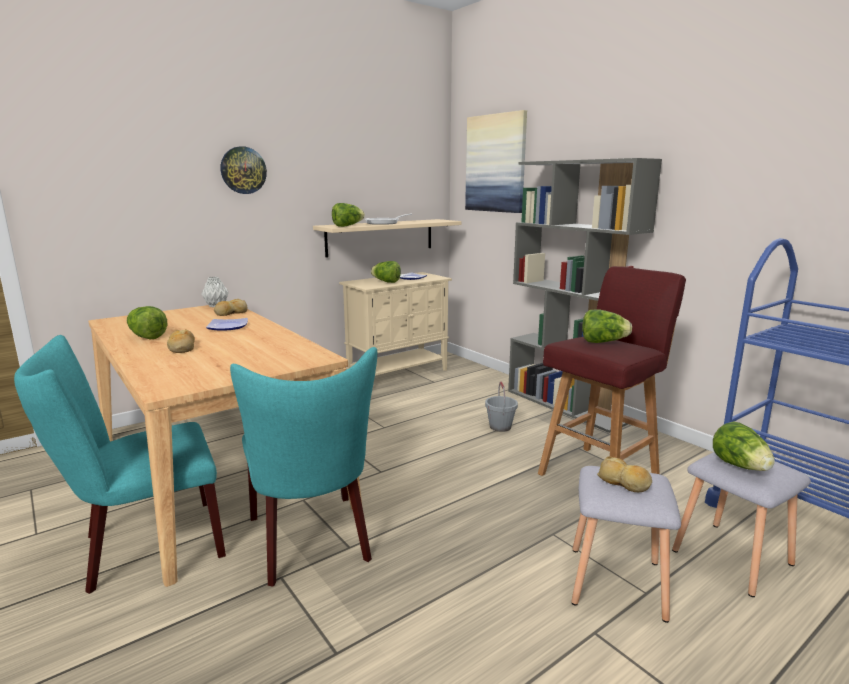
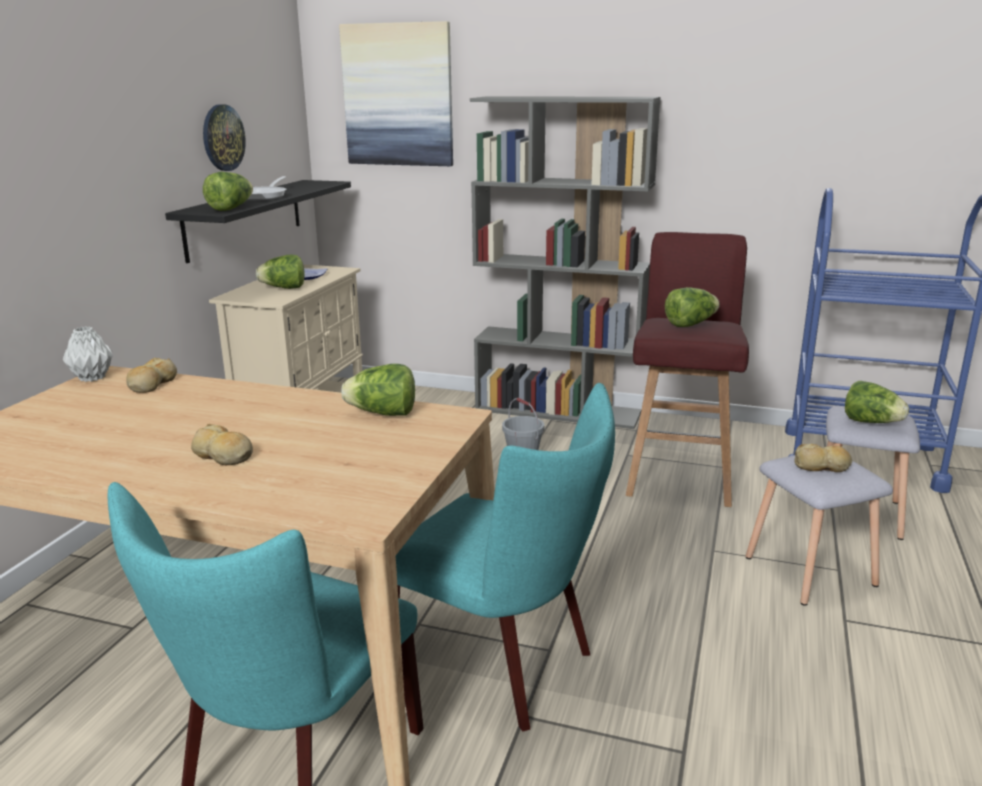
camera: 35 degrees left, 5 degrees up
lettuce [127,306,167,339] -> lettuce moved to [341,364,415,416]
plate [206,318,248,331] -> none
wall clock [220,146,267,194] -> wall clock moved to [203,104,246,171]
beige shelf [313,219,461,258] -> black shelf [165,180,351,263]

